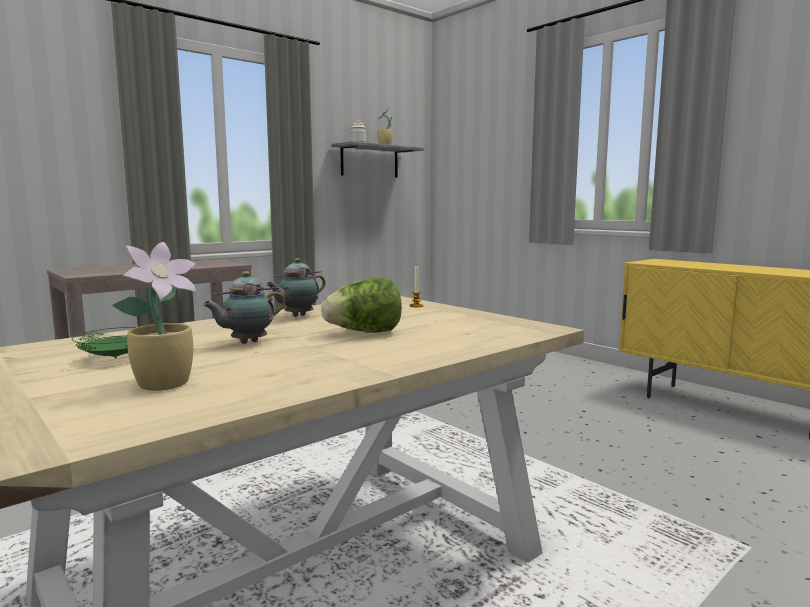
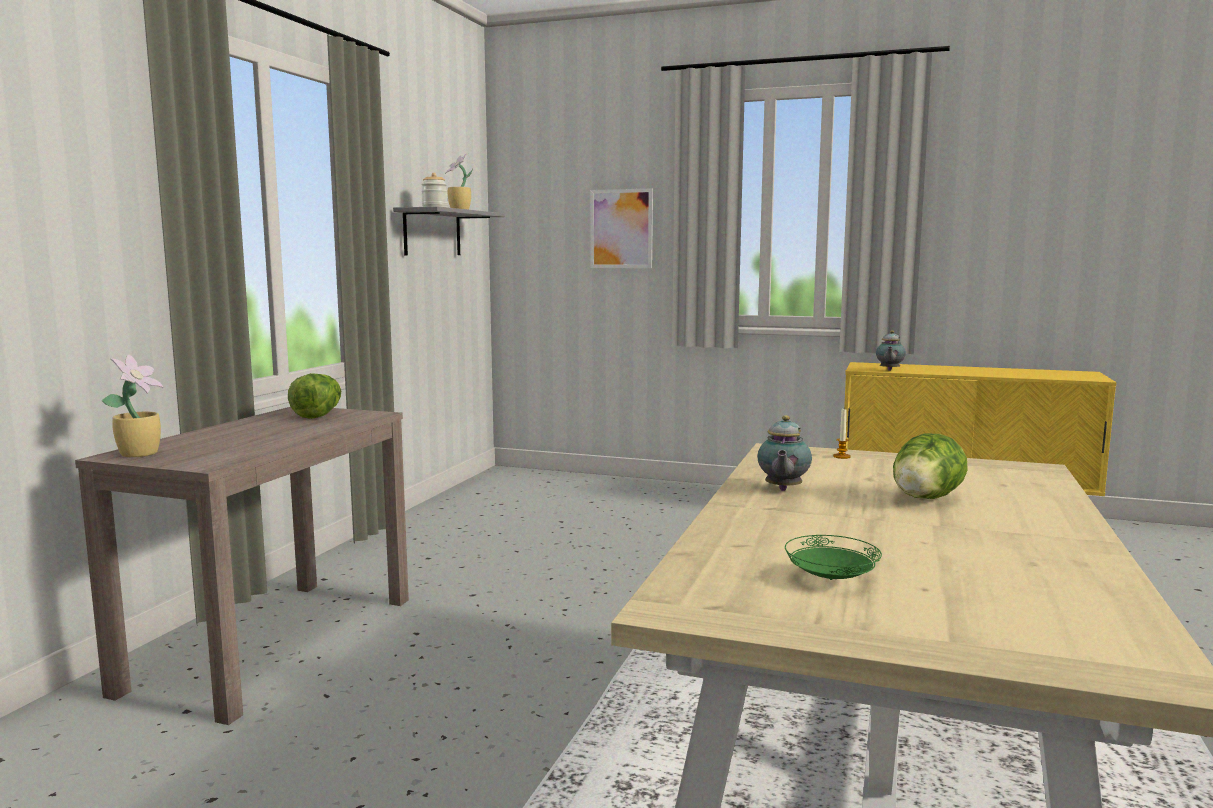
camera: 30 degrees left, 0 degrees up
potted plant [112,242,196,391] -> potted plant moved to [101,354,163,457]
teapot [202,271,285,344] -> teapot moved to [876,330,906,371]
none -> lettuce [288,373,341,419]
none -> picture [590,188,653,268]

